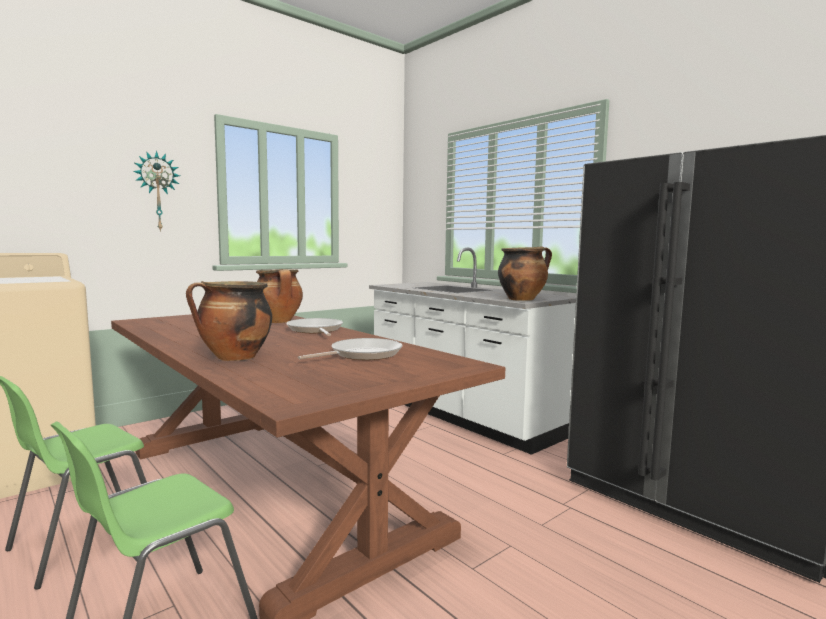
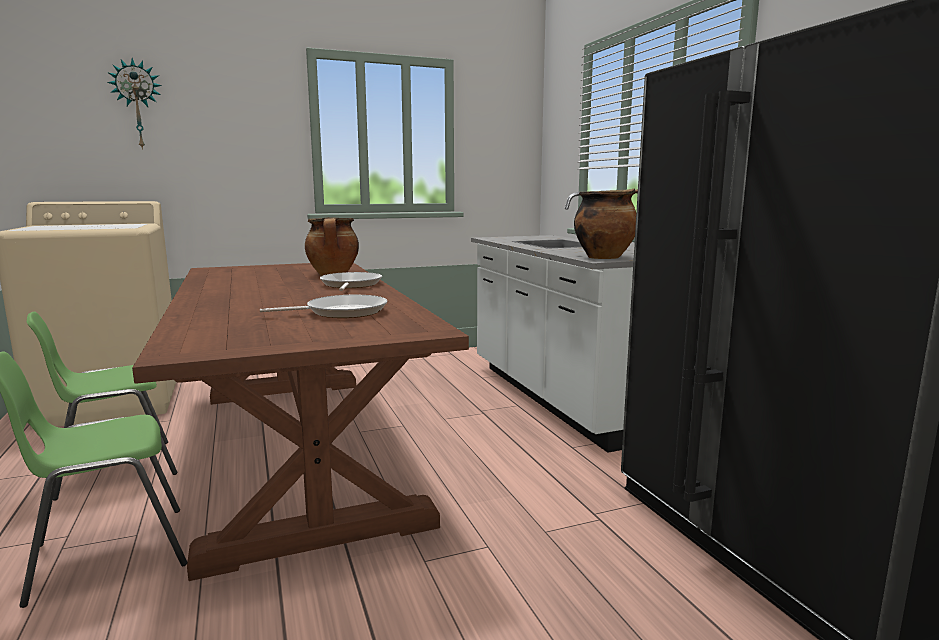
camera: 20 degrees right, 5 degrees up
wall clock [133,151,180,232] -> wall clock moved to [107,58,162,150]
cooking pot [186,281,272,361] -> none

